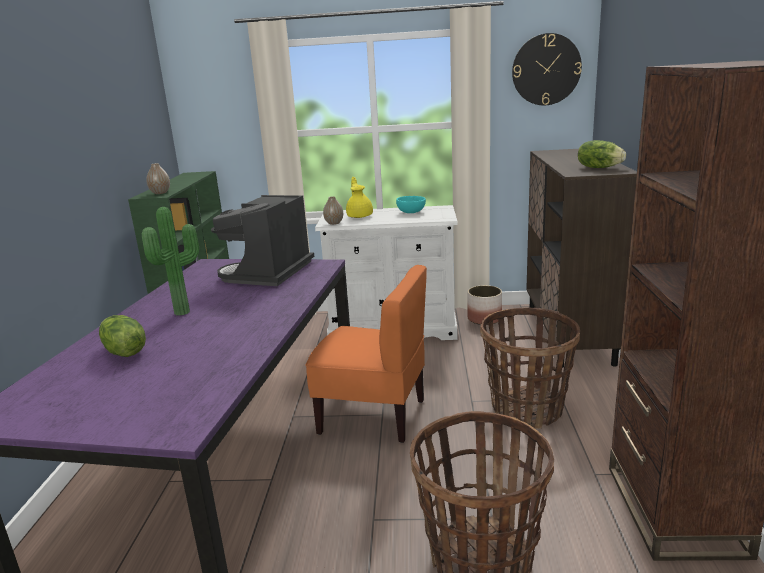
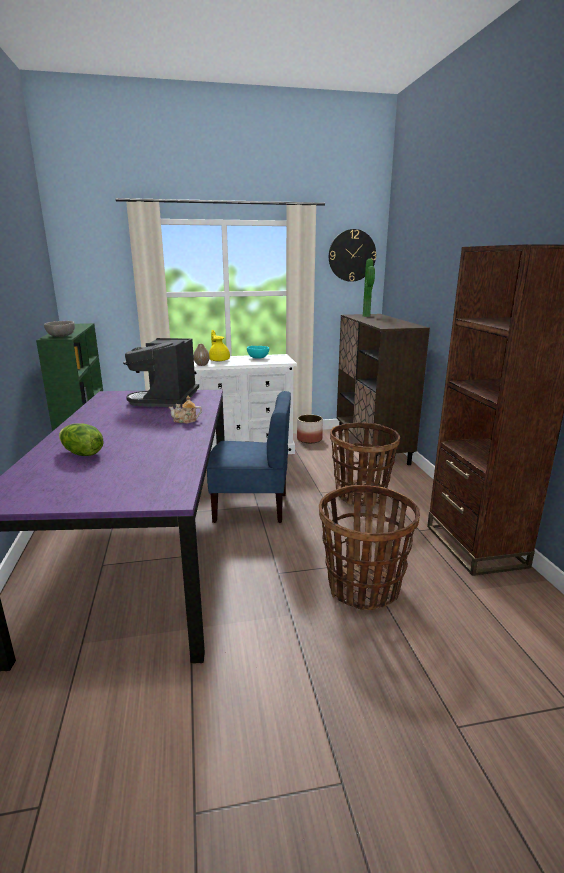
camera: 15 degrees left, 0 degrees up
potted plant [142,207,199,316] -> potted plant moved to [363,259,375,317]
vase [146,163,170,194] -> grey bowl [44,321,75,337]
orange chair [305,265,427,443] -> blue chair [207,391,291,523]
lettuce [578,140,626,168] -> none
none -> teapot [169,396,202,423]

